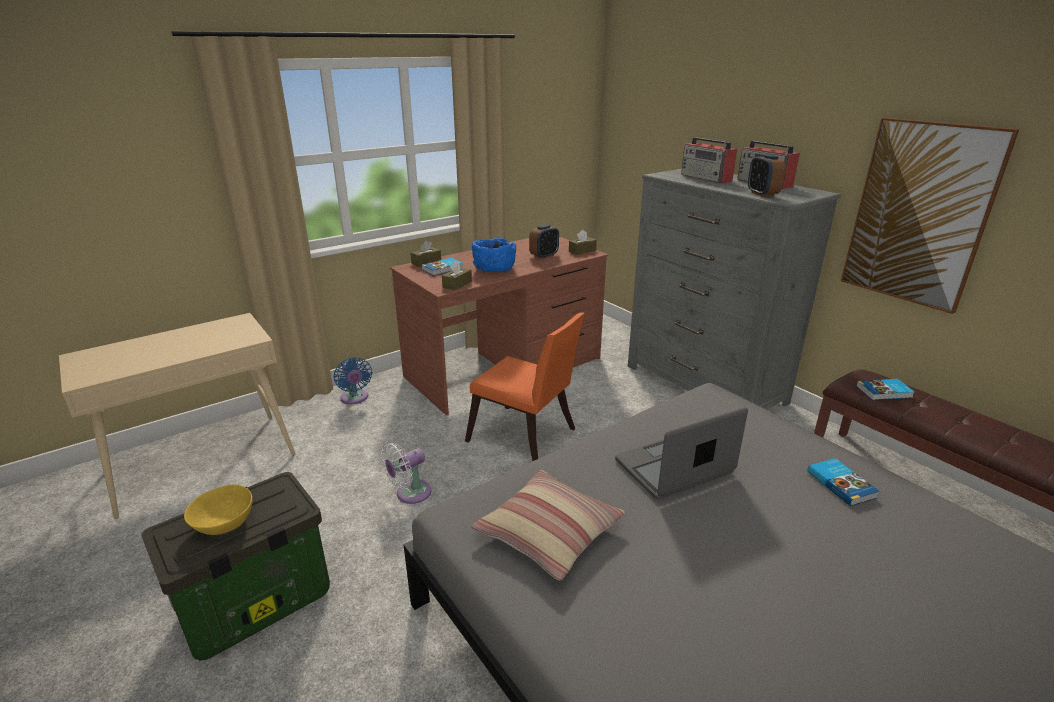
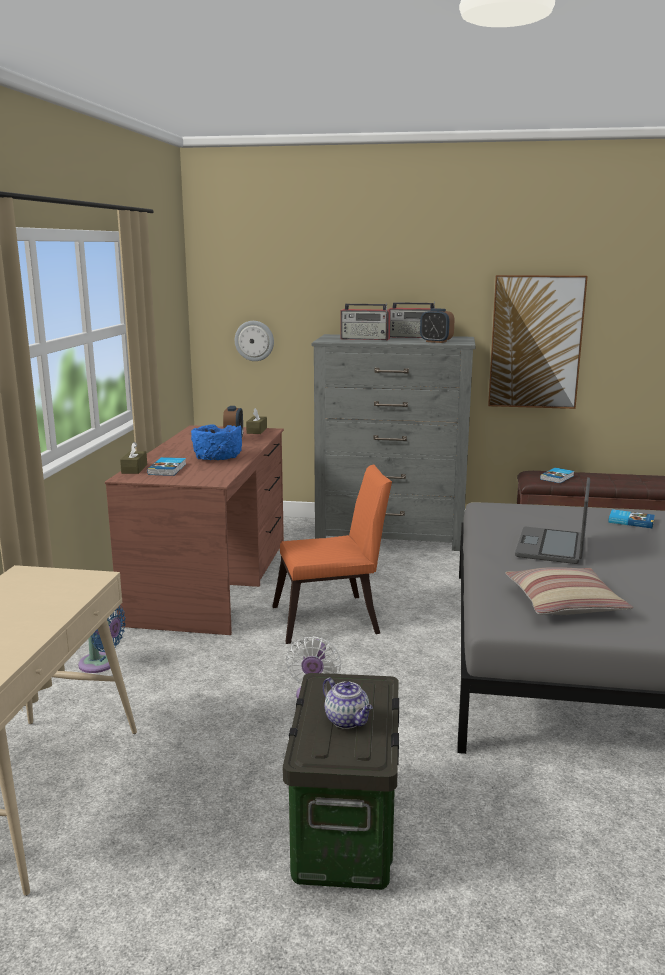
camera: 45 degrees left, 10 degrees down
yellow bowl [184,484,253,535] -> teapot [323,678,373,729]
brown tissue box [442,260,472,290] -> none
none -> wall clock [235,321,274,361]

